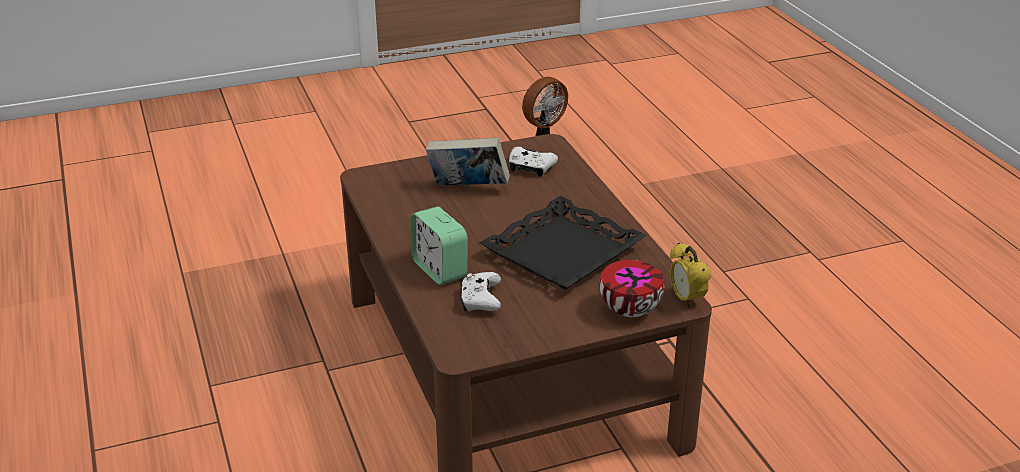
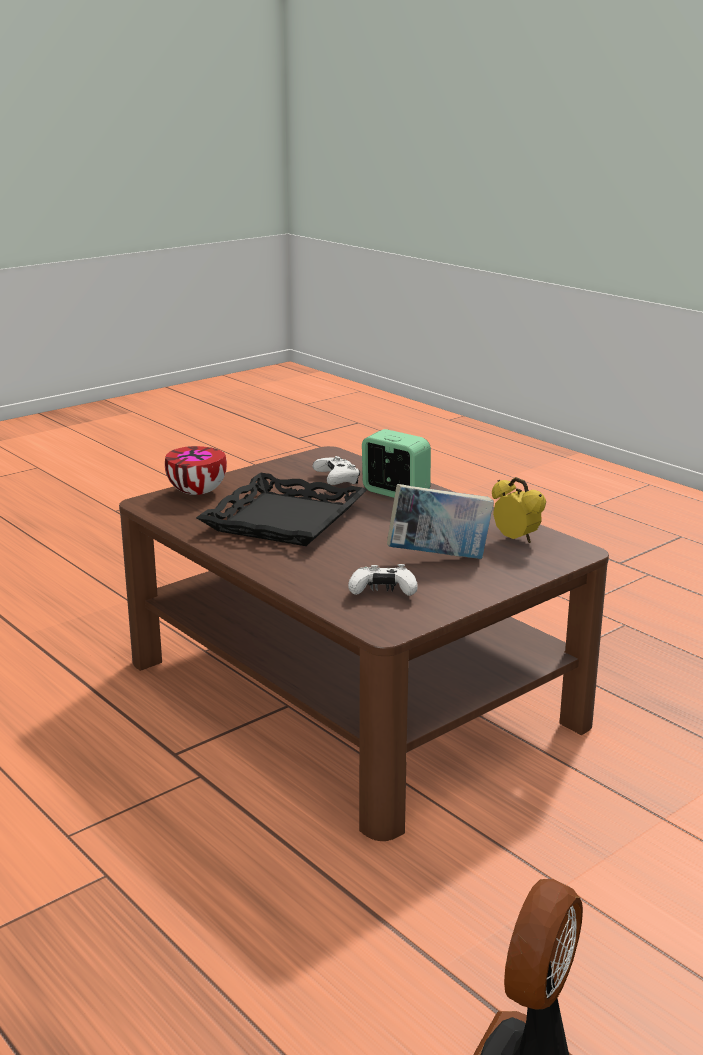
camera: 160 degrees right, 10 degrees down
alarm clock [670,243,711,308] -> alarm clock moved to [492,477,546,543]

